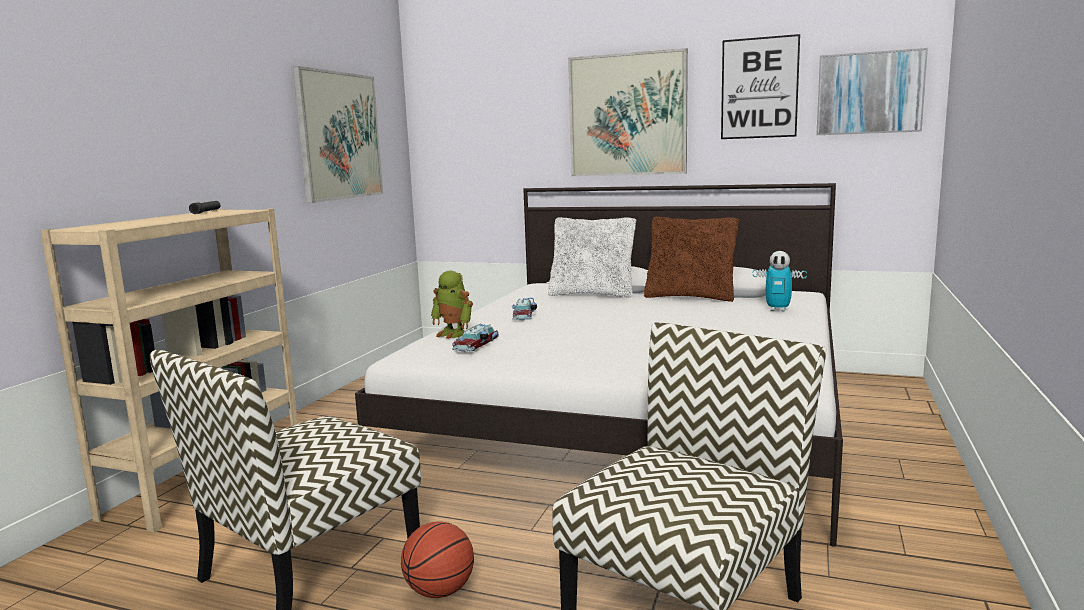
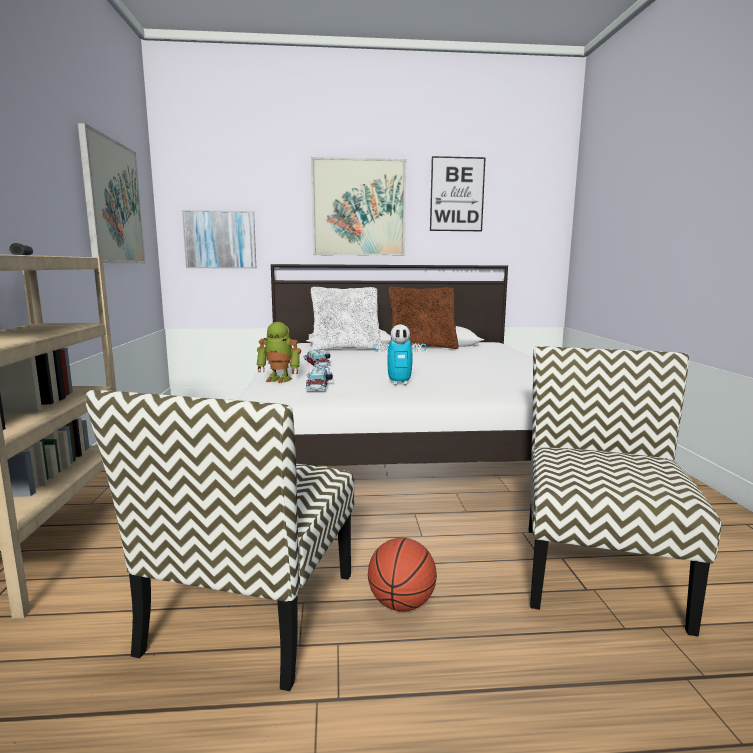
camera: 25 degrees left, 0 degrees up
toy robot [753,251,807,311] -> toy robot moved to [374,324,426,385]
picture [816,48,928,135] -> picture moved to [182,210,256,269]

